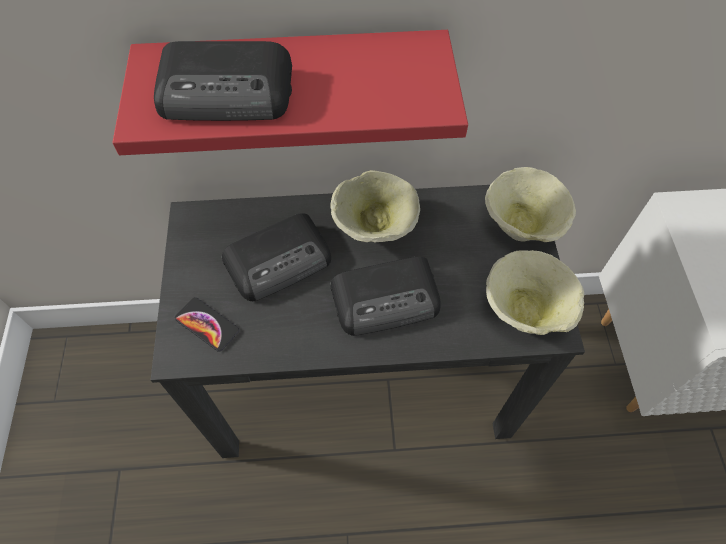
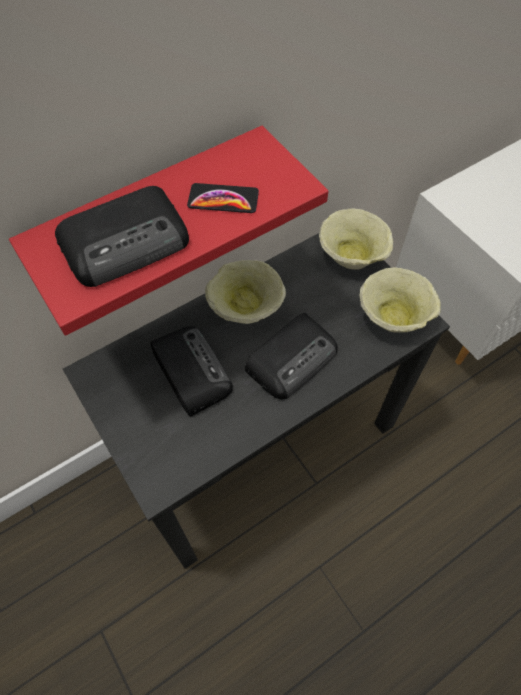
camera: 30 degrees left, 0 degrees up
phone [175,297,239,352] -> phone moved to [187,183,259,213]
radio [222,213,331,301] -> radio turned 60 degrees counterclockwise [150,326,233,416]

